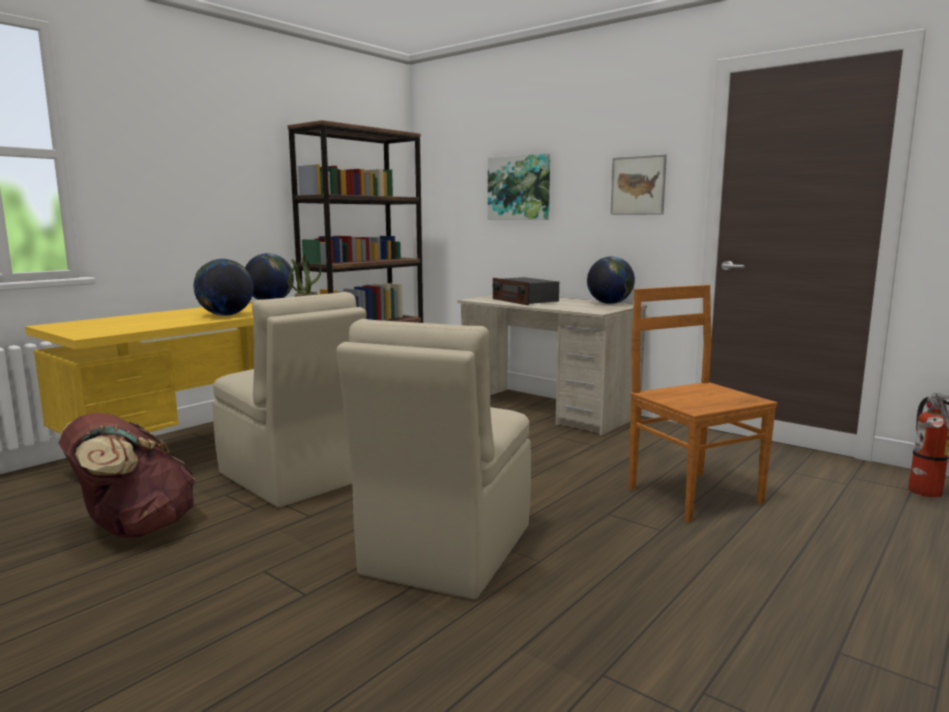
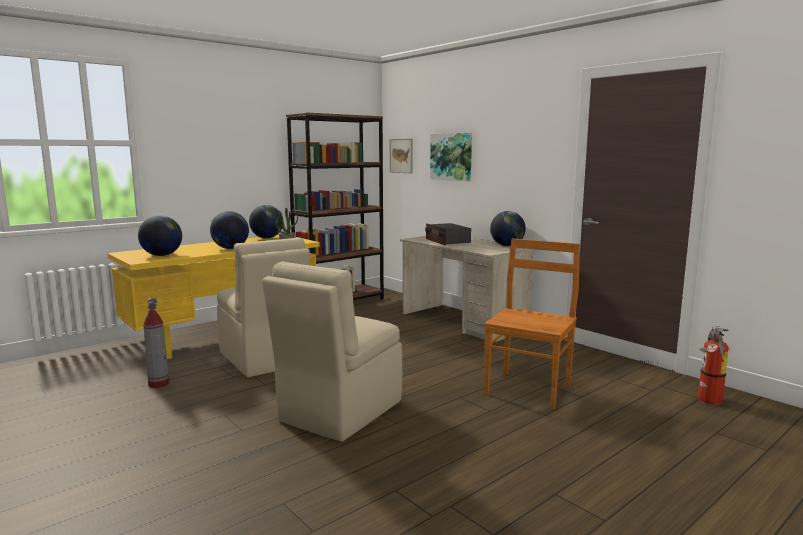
camera: 10 degrees right, 0 degrees up
brown backpack [59,413,196,538] -> fire extinguisher [143,297,169,388]
picture [610,154,667,215] -> picture moved to [390,139,413,173]
brown chair [629,285,778,522] -> brown chair turned 45 degrees clockwise [484,238,580,410]
none -> globe [138,215,182,256]

